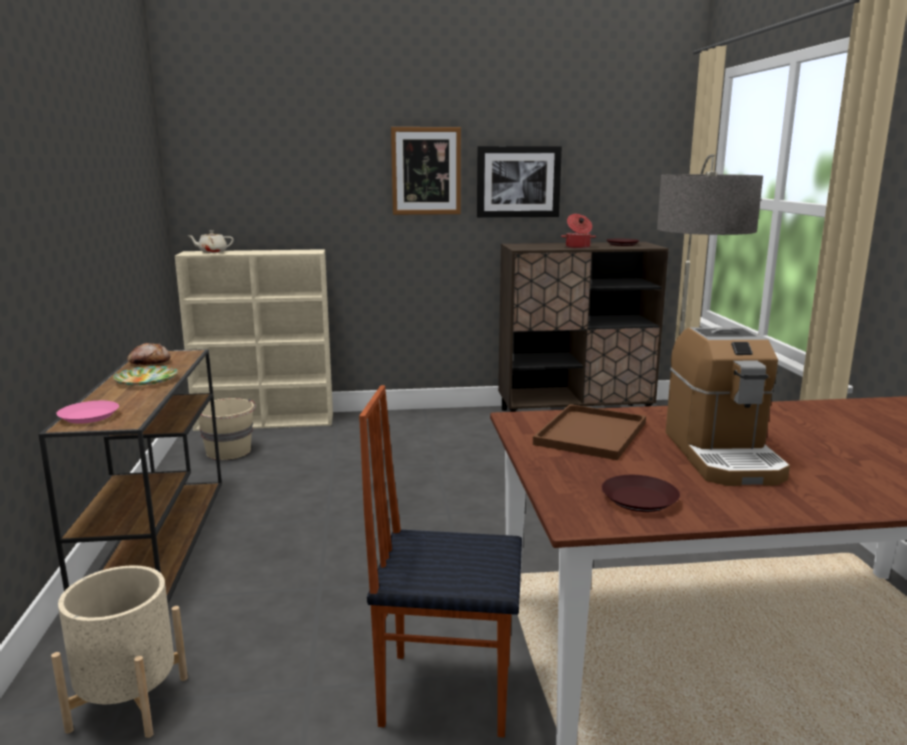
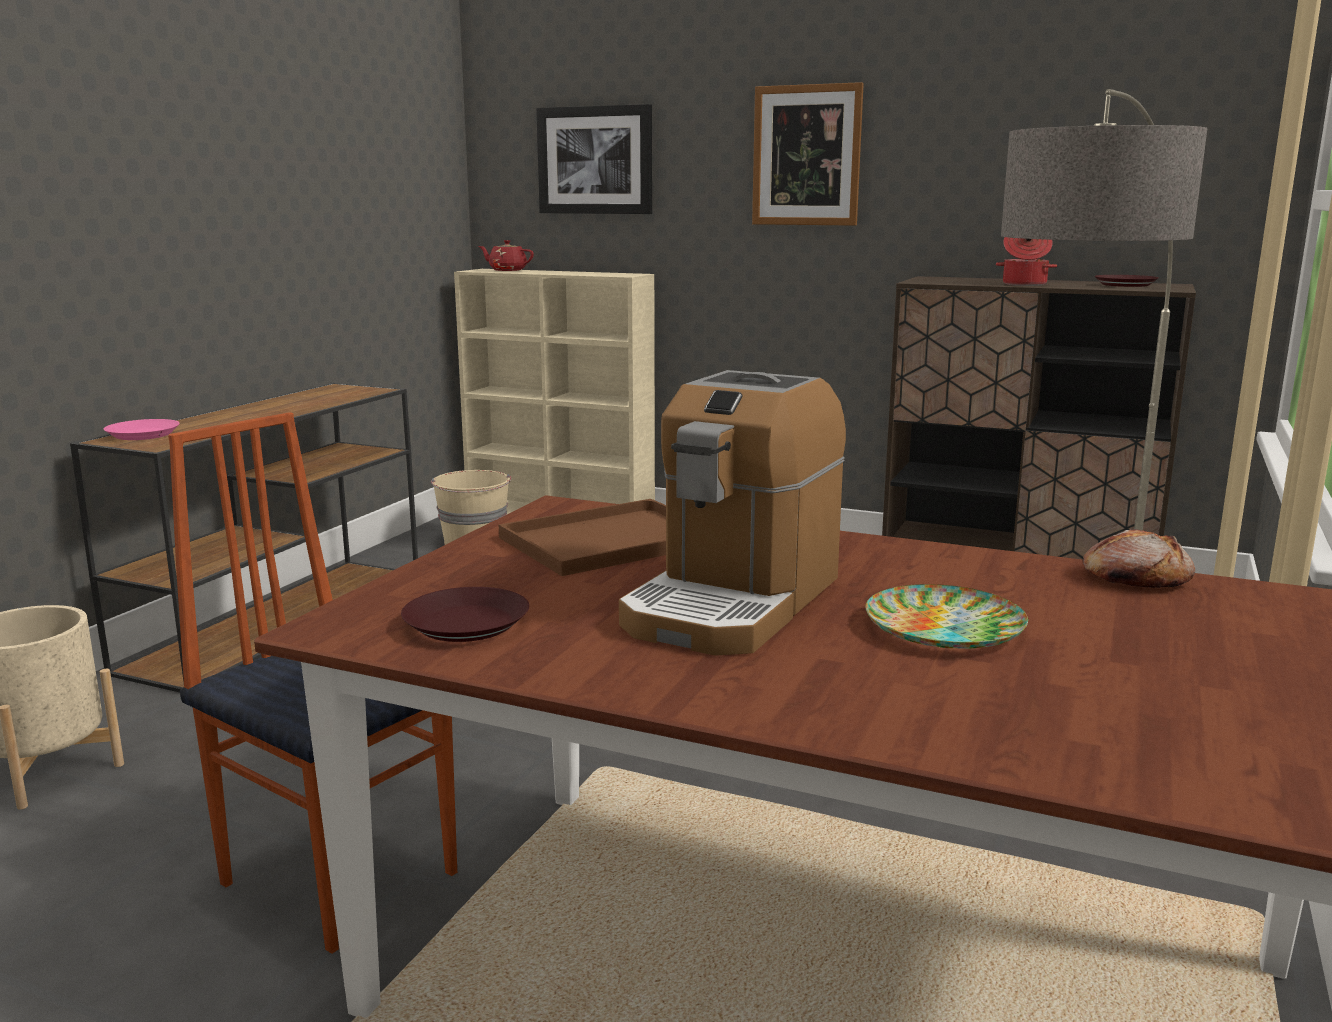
camera: 30 degrees right, 0 degrees up
plate [113,366,178,386] -> plate moved to [865,584,1028,649]
bread [127,343,171,365] -> bread moved to [1082,529,1195,588]
beige teapot [187,230,234,253] -> red teapot [479,240,534,271]
picture [477,146,562,218] -> picture moved to [536,104,652,214]

